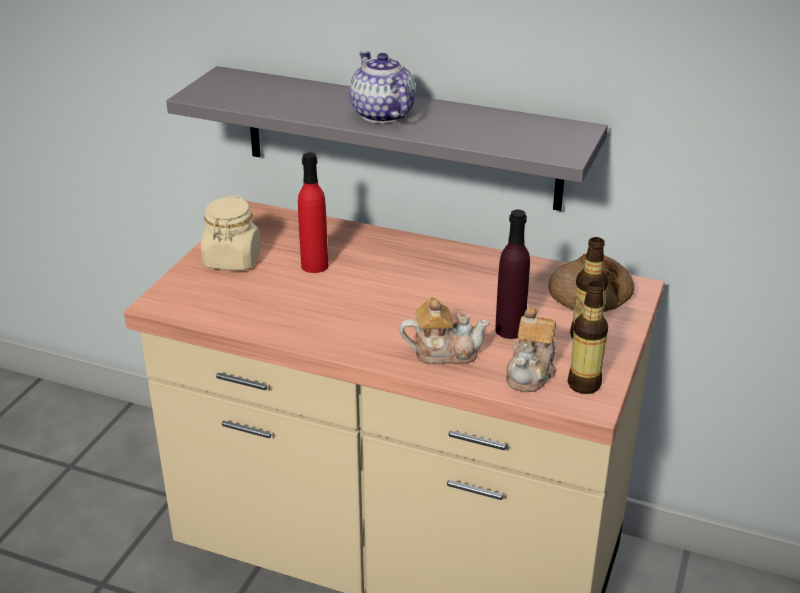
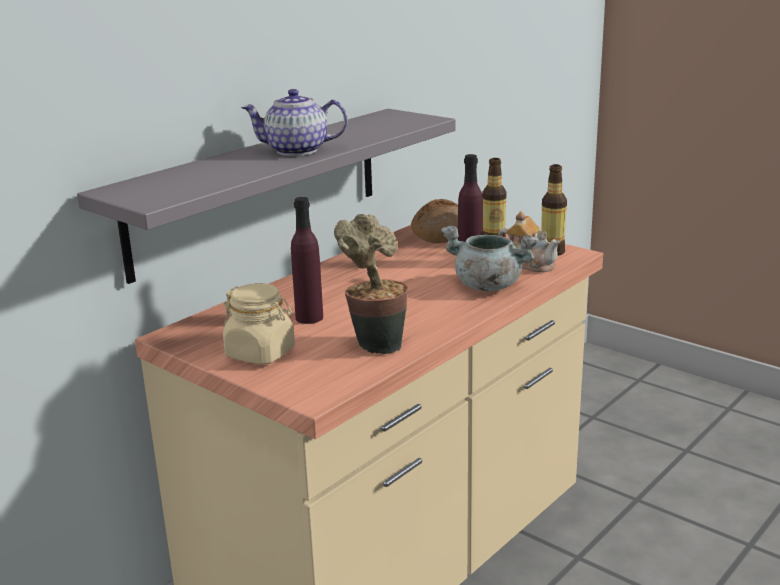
camera: 70 degrees left, 10 degrees down
red bottle [298,153,328,273] -> purple bottle [291,197,323,324]
teapot [400,297,490,364] -> grey cooking pot [441,226,539,291]
none -> potted plant [334,214,409,354]

